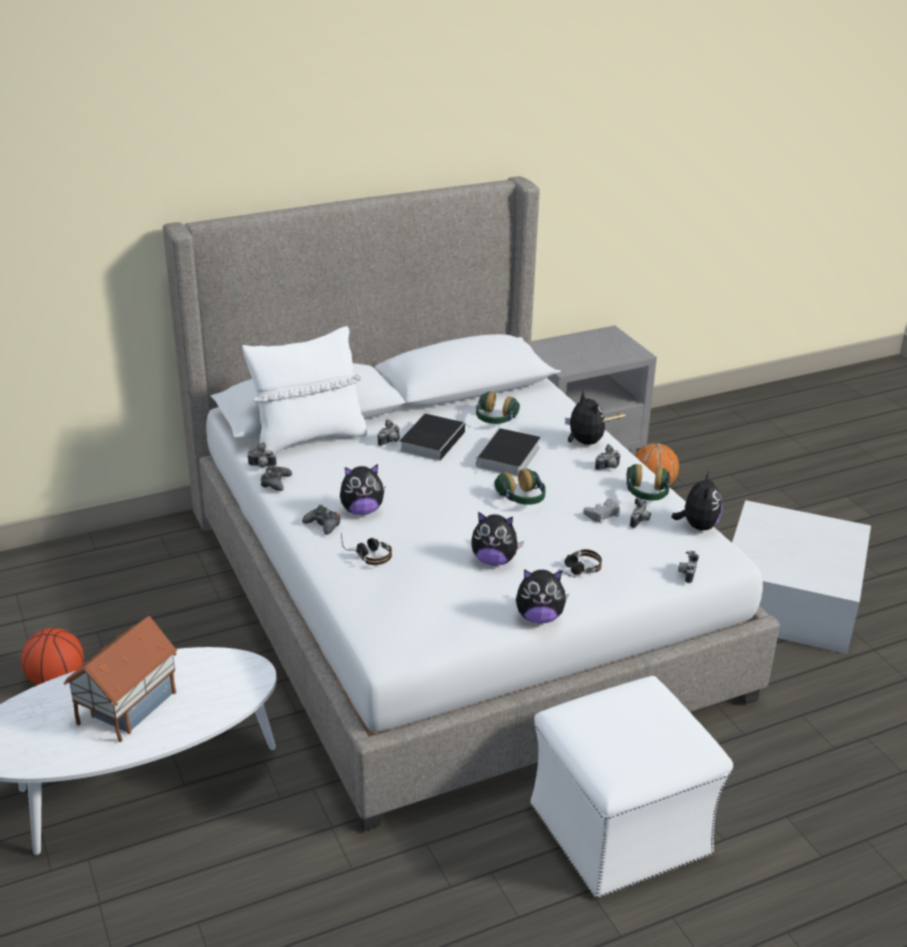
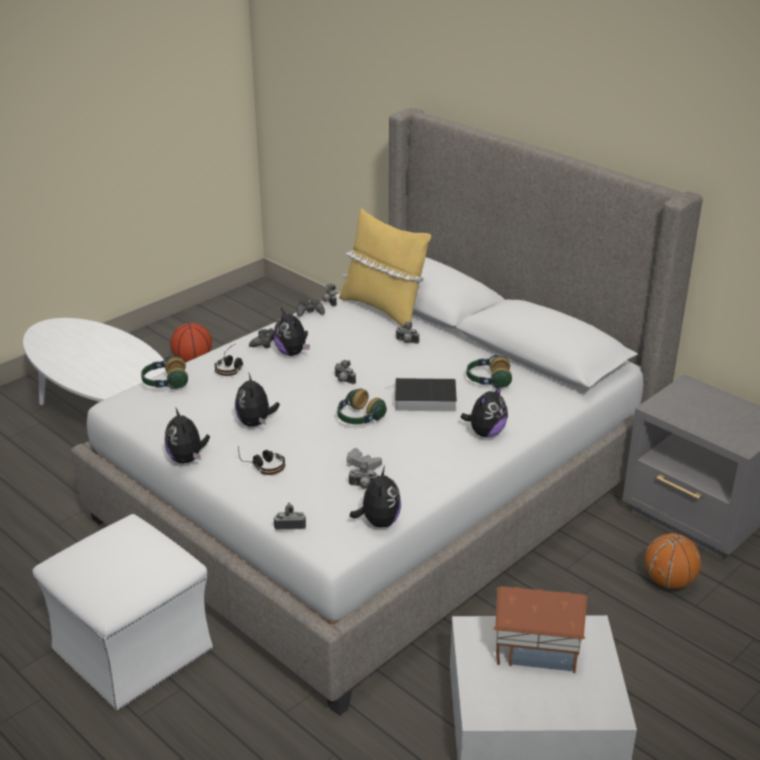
camera: 70 degrees right, 0 degrees up
toy house [64,616,178,742] -> toy house moved to [493,586,587,673]
white pillow [242,326,367,454] -> yellow pillow [339,208,431,327]
book [400,414,467,461] -> none
camera [595,444,621,470] -> camera moved to [334,360,356,384]
headphones [626,464,670,501] -> headphones moved to [141,356,188,389]
plush toy [671,472,722,530] -> plush toy turned 75 degrees counterclockwise [350,466,401,528]

